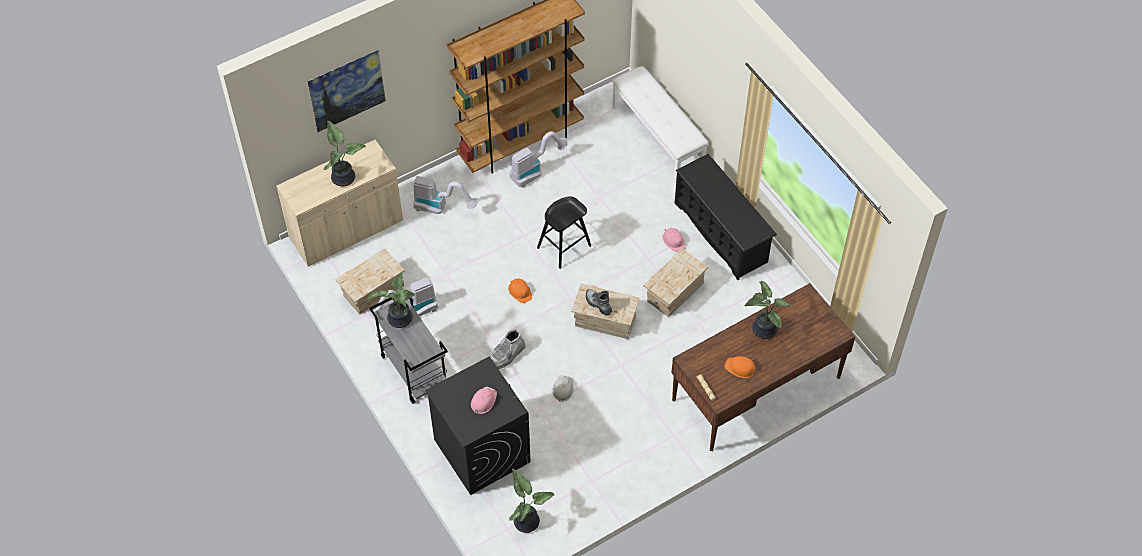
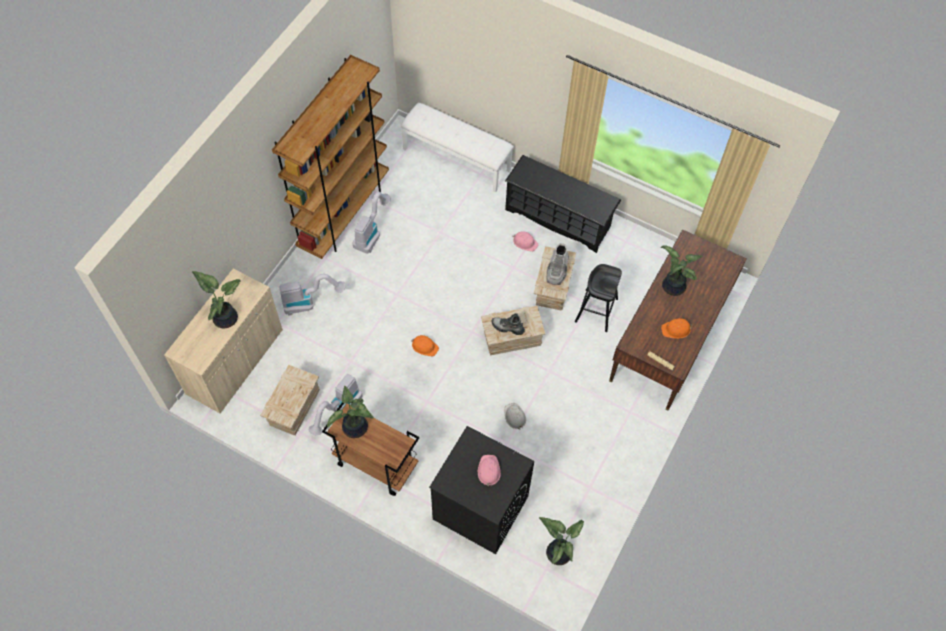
camera: 30 degrees left, 5 degrees up
picture [308,50,386,132] -> none
grey cart [369,295,448,404] -> brown cart [322,402,419,496]
grey boot [489,329,526,369] -> grey boot moved to [546,243,569,285]
black stool [537,196,591,269] -> black stool moved to [575,264,622,332]

